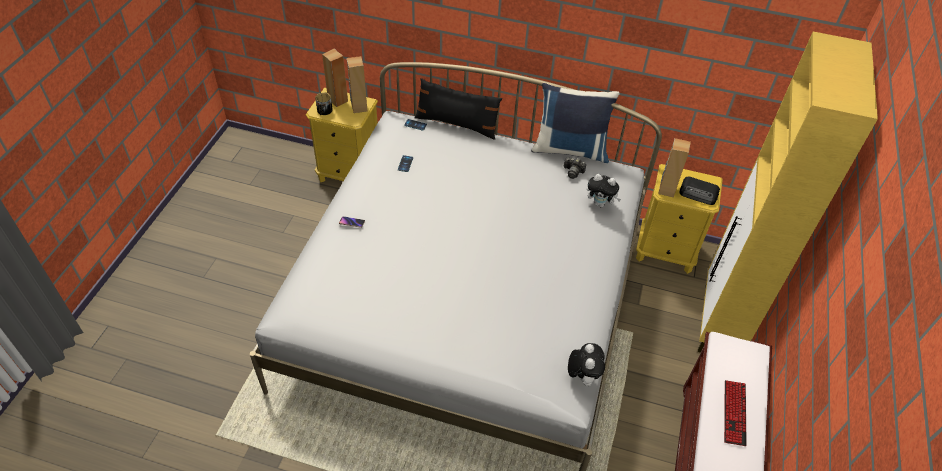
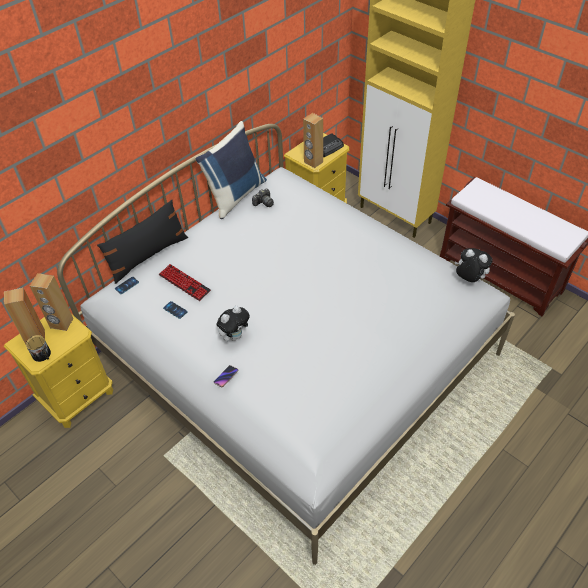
camera: 60 degrees left, 0 degrees up
plush toy [587,174,621,207] -> plush toy moved to [217,306,250,341]
keyboard [724,380,747,446] -> keyboard moved to [159,264,211,301]

